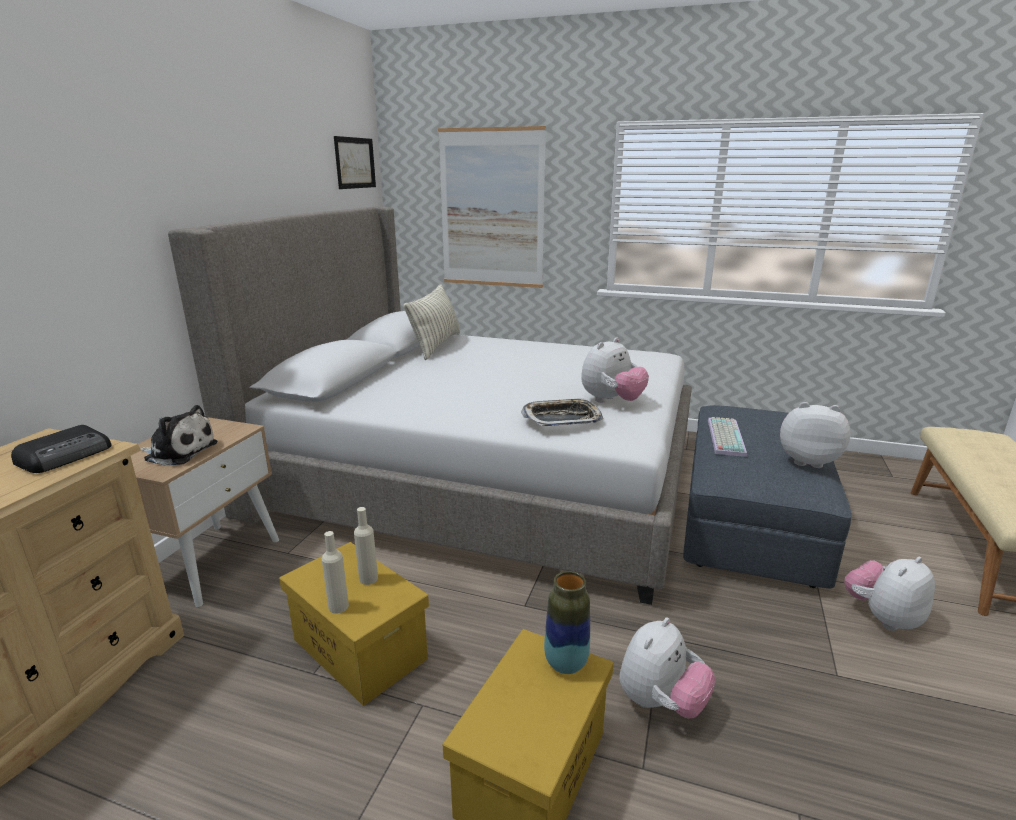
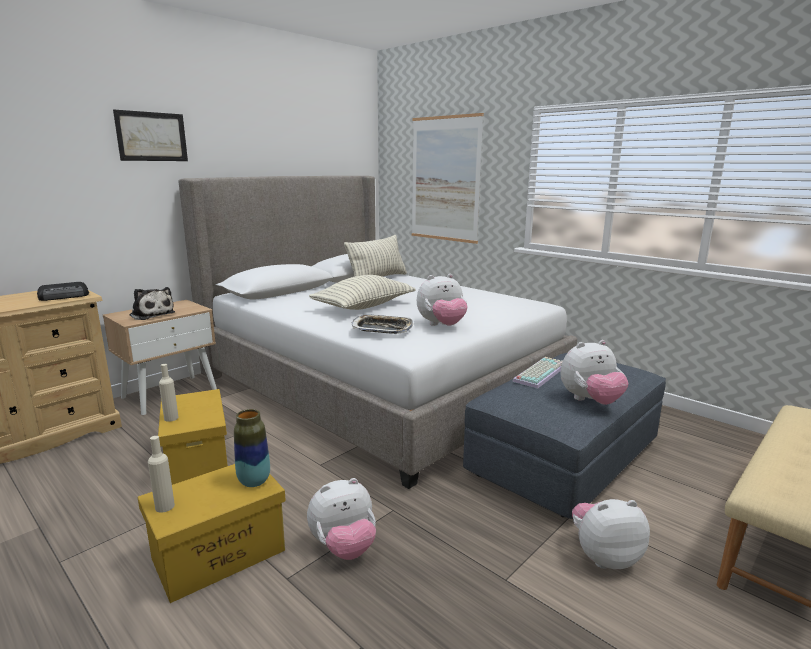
camera: 25 degrees right, 5 degrees down
picture [334,136,376,189] -> picture moved to [113,110,188,161]
beige bottle [354,507,378,585] -> beige bottle moved to [148,436,175,513]
plush toy [780,402,851,468] -> plush toy turned 120 degrees clockwise [560,340,629,405]
none -> pillow [309,275,415,310]

